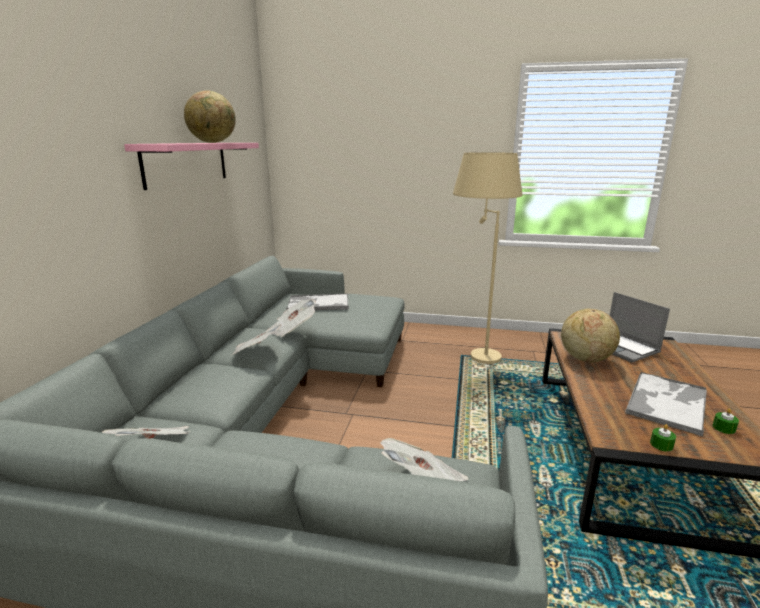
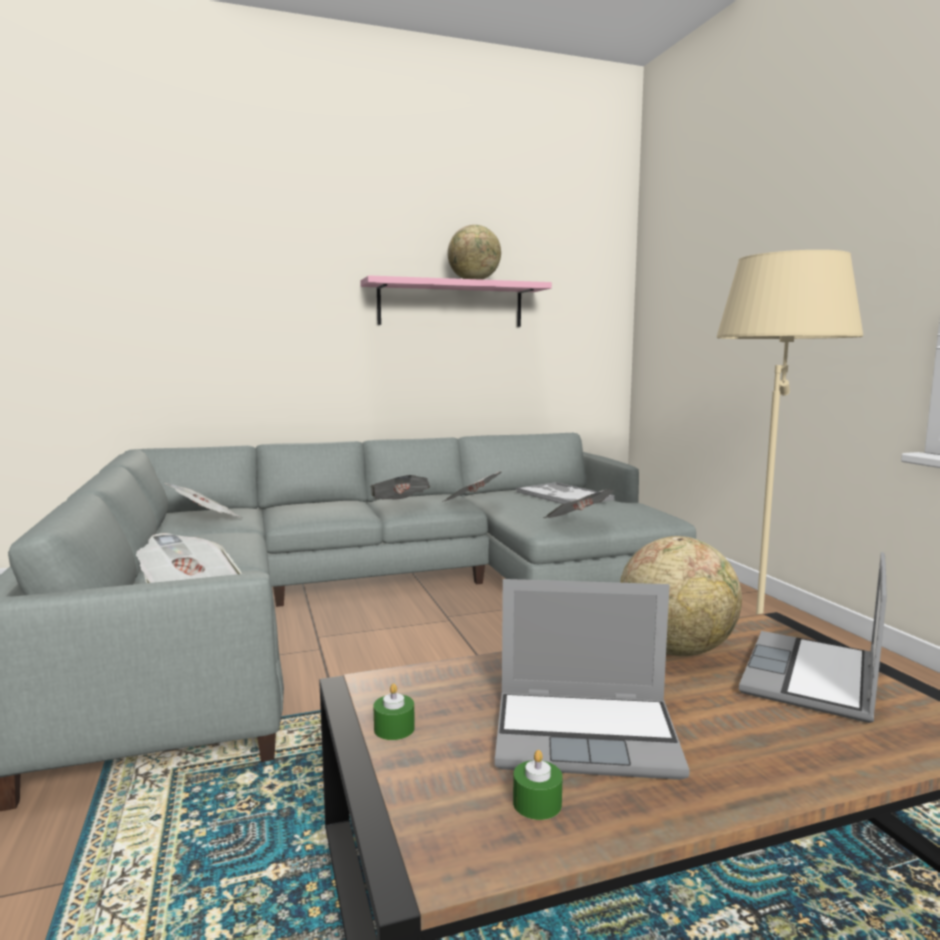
camera: 60 degrees right, 10 degrees down
tray [626,372,707,436] -> laptop [495,579,690,780]
none -> newspaper [543,489,614,518]

